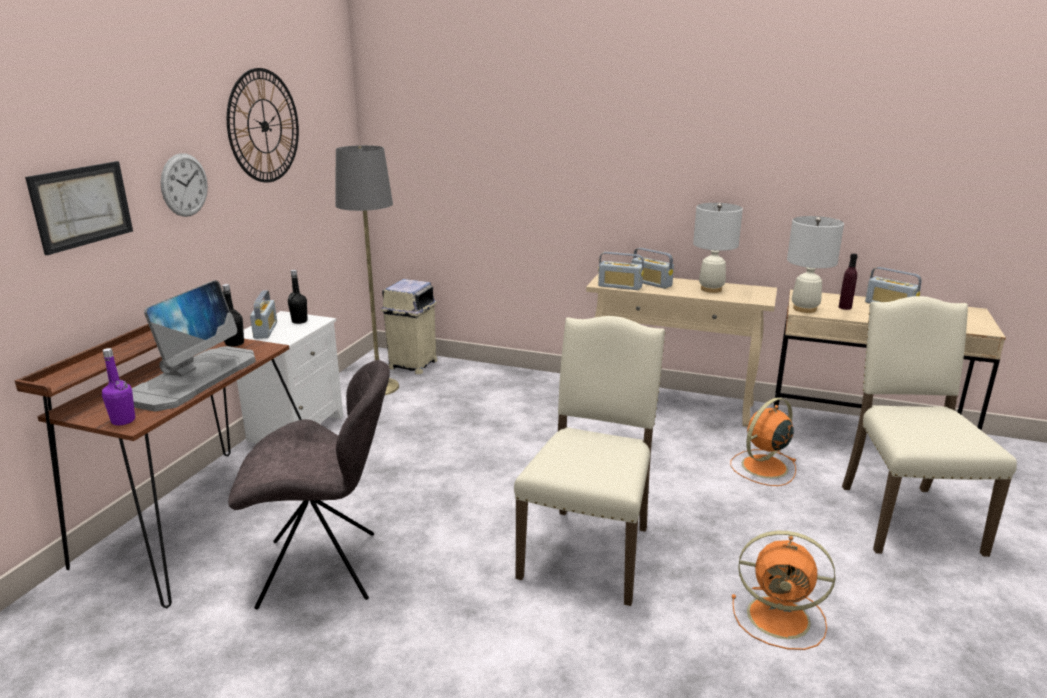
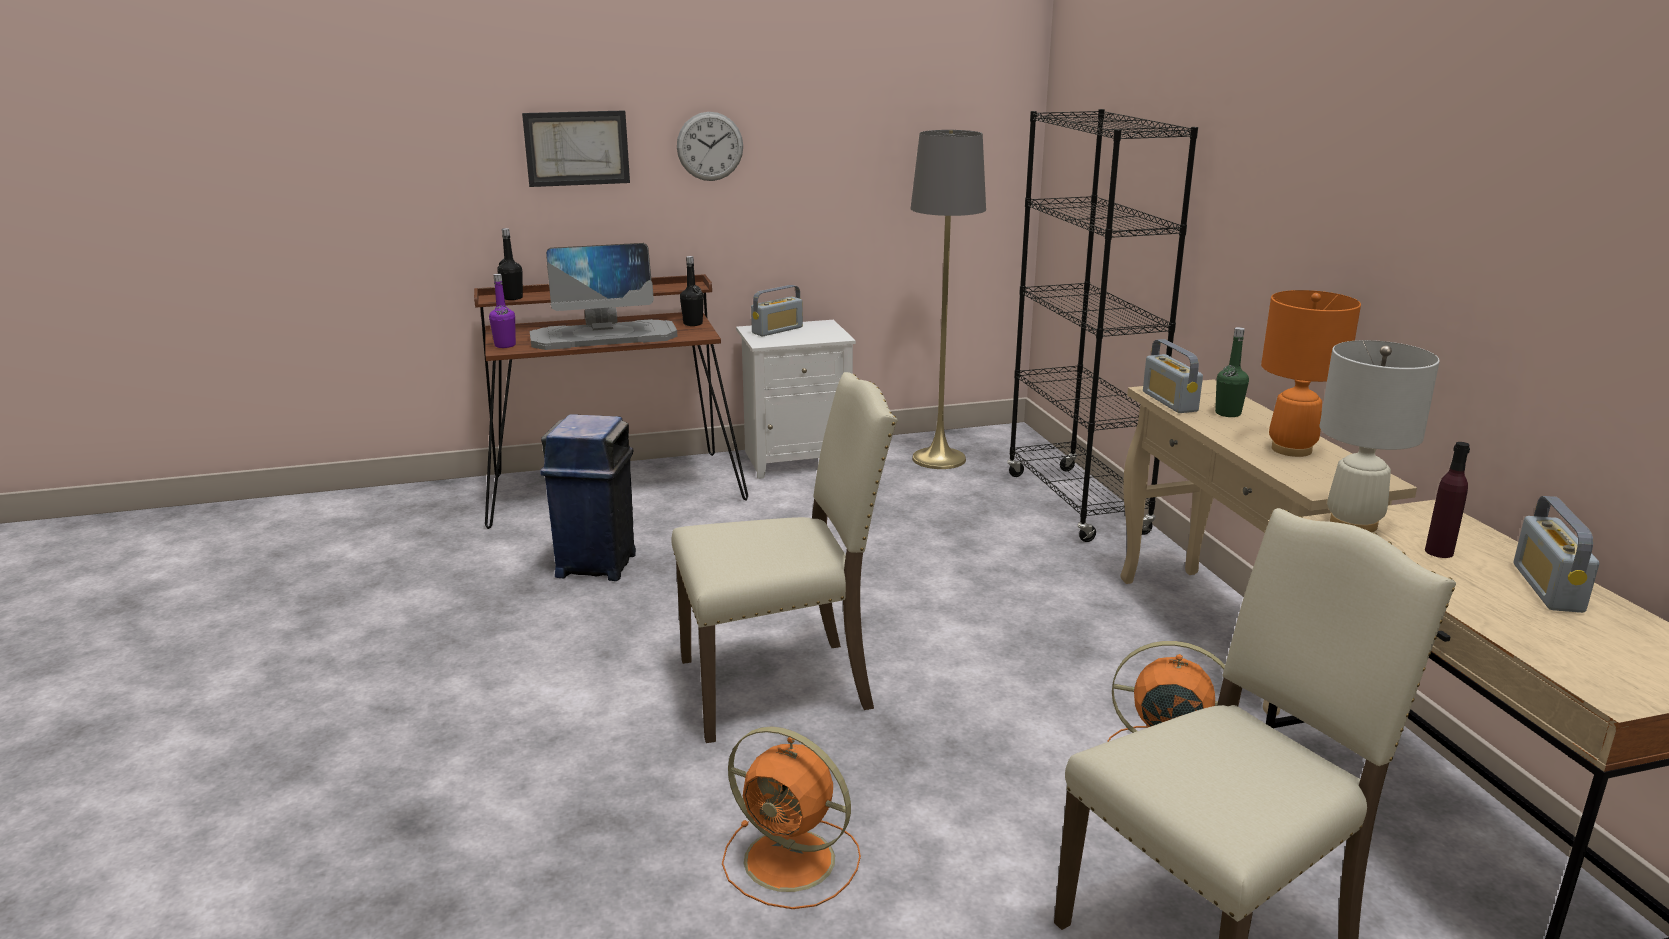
camera: 55 degrees right, 0 degrees up
wall clock [227,68,299,183] -> none
grey chair [228,360,390,610] -> blue trash can [540,414,636,581]
black bottle [288,270,307,324] -> black bottle moved to [497,228,523,300]
beige trash can [381,279,438,374] -> none
radio [632,248,674,289] -> green bottle [1215,327,1249,417]
white table lamp [693,203,743,293] -> orange table lamp [1261,290,1361,457]
orange fan [732,531,835,650] -> orange fan turned 45 degrees counterclockwise [722,726,861,909]
none -> black bookcase [1007,109,1198,542]

